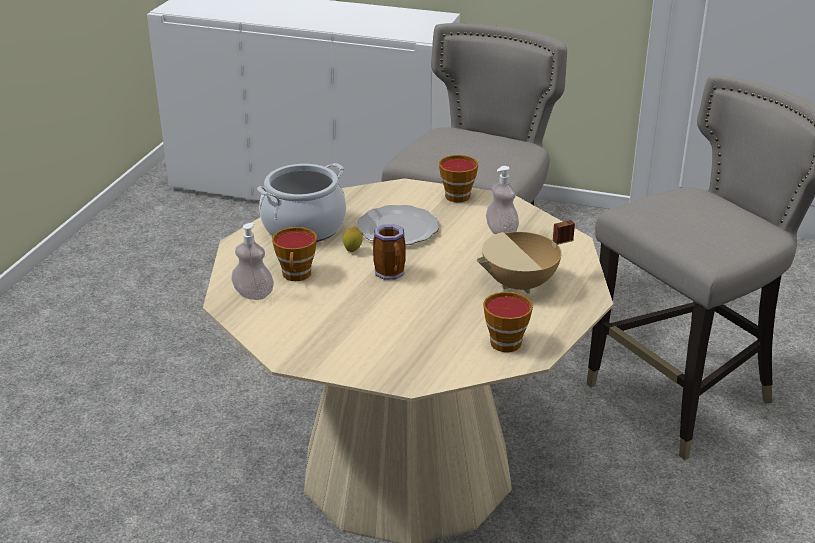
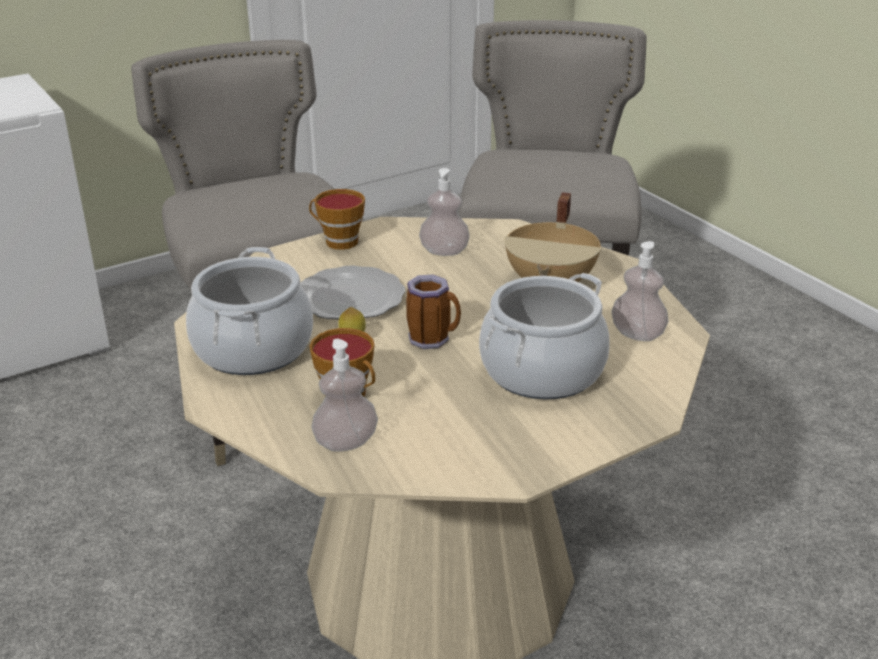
camera: 50 degrees left, 0 degrees up
cup [483,292,533,352] -> soap dispenser [611,241,669,341]
none -> cooking pot [479,273,610,399]

